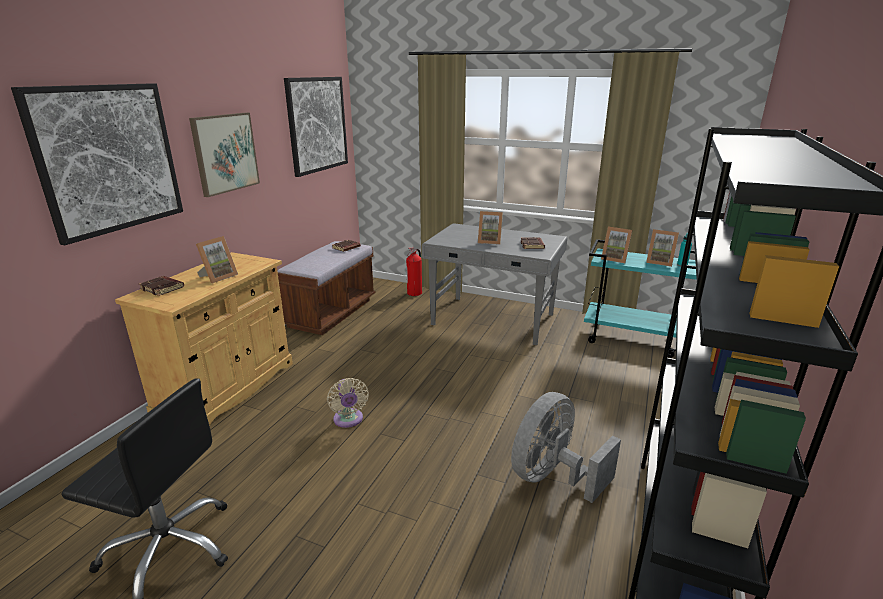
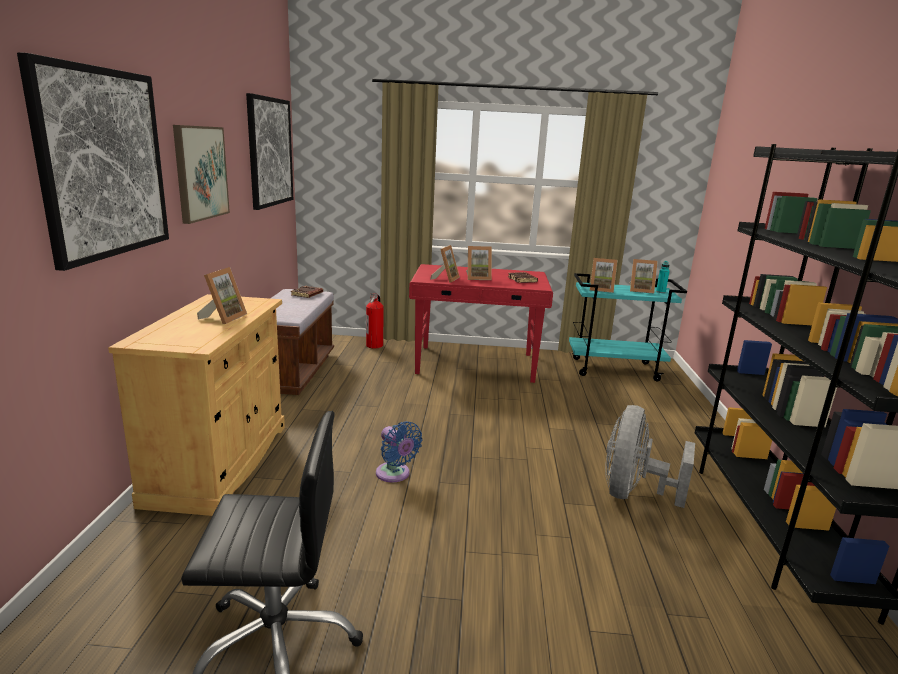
camera: 20 degrees left, 5 degrees down
brown book [139,276,184,296] -> none
beige fan [327,378,369,428] -> blue fan [376,421,423,483]
grey desk [422,223,567,345] -> red desk [409,264,553,383]
none -> picture frame [430,245,460,283]

